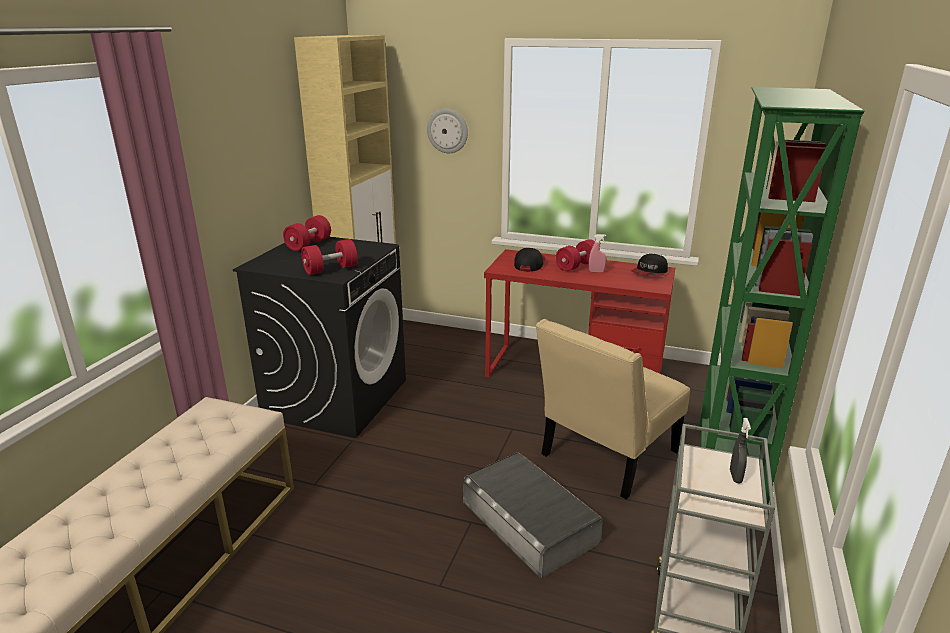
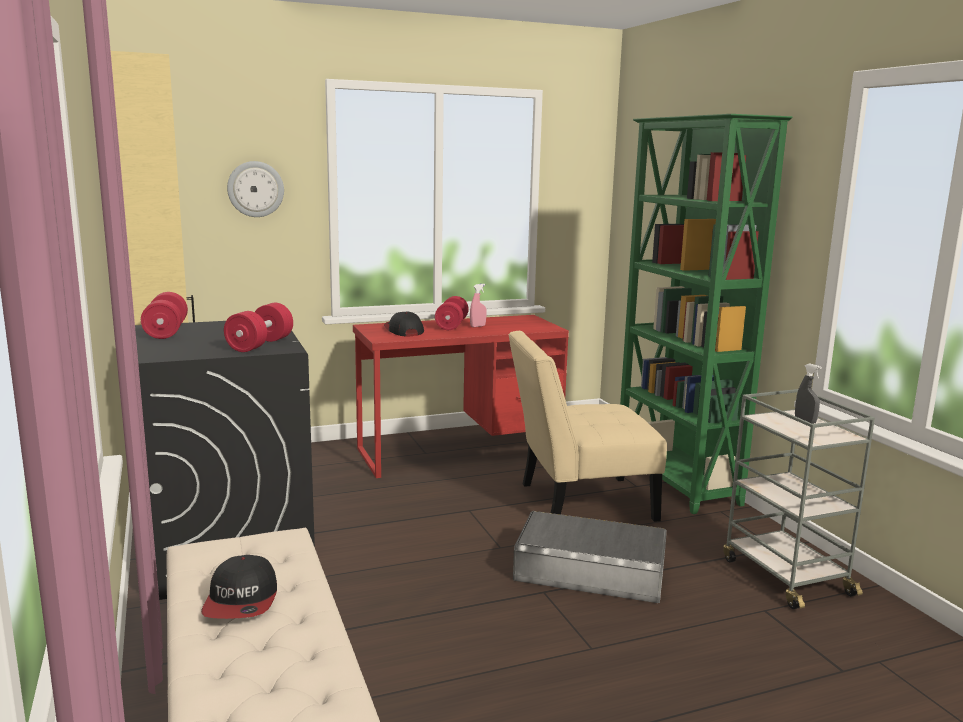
camera: 40 degrees left, 10 degrees down
beige chair [536,319,690,499] -> beige chair turned 75 degrees clockwise [508,331,667,522]
cap [632,254,668,277] -> cap moved to [201,555,277,619]

